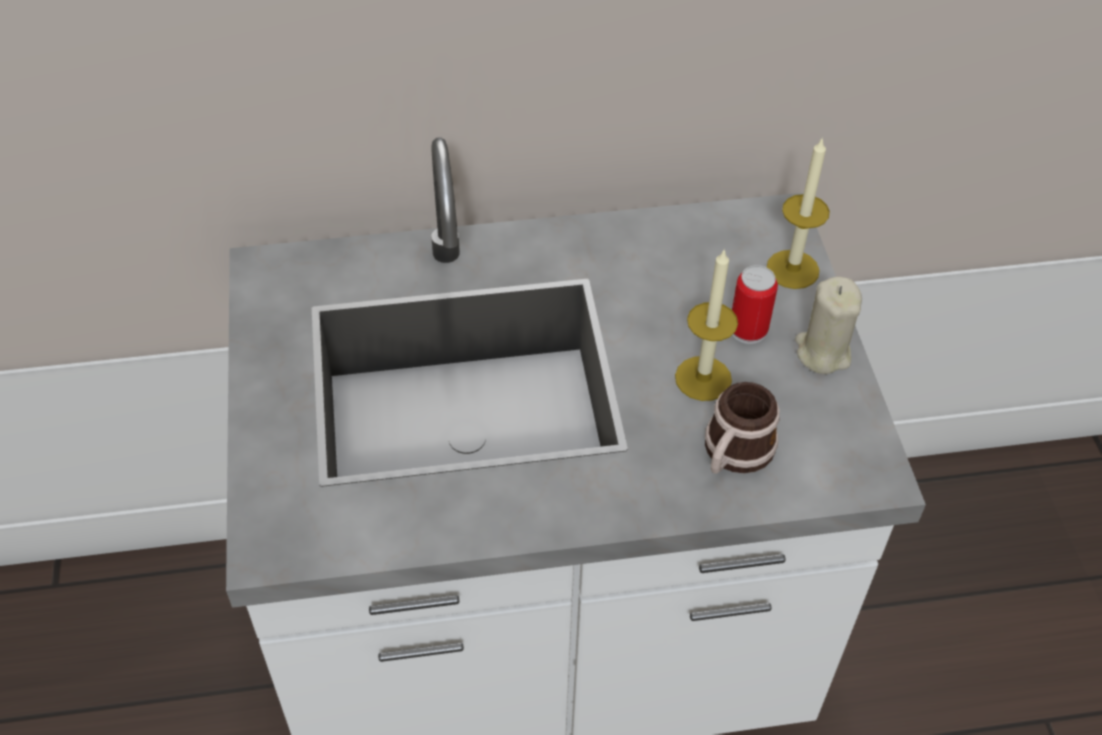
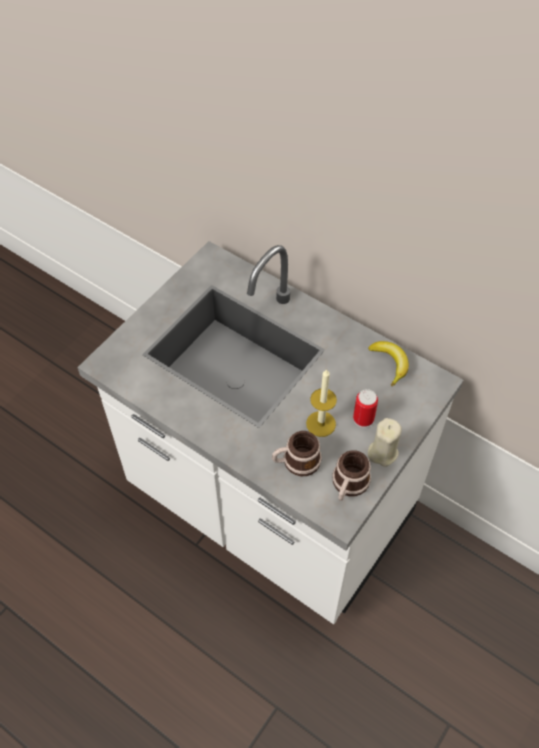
camera: 45 degrees right, 5 degrees up
candle [767,137,830,289] -> none
none -> mug [332,450,371,501]
none -> banana [368,341,409,386]

